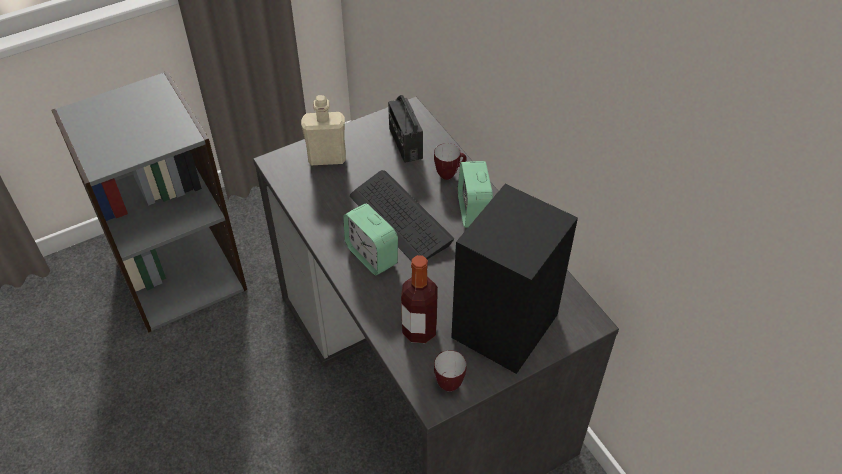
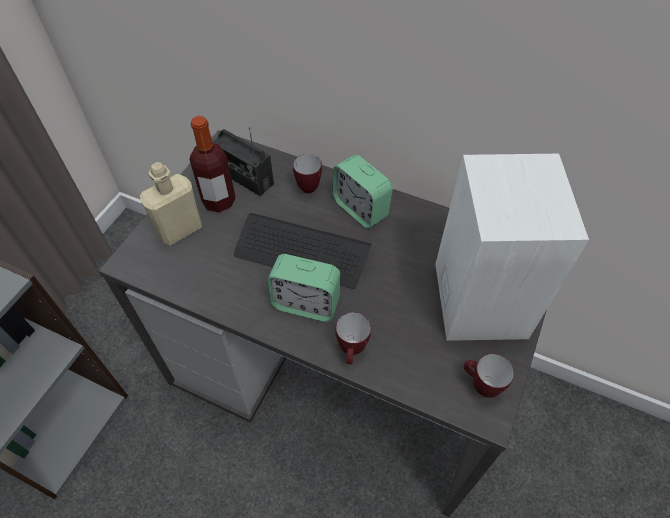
camera: 35 degrees left, 5 degrees up
bottle [401,255,438,343] -> bottle moved to [189,116,236,213]
black speaker [451,184,578,374] -> white speaker [435,154,589,341]
none -> mug [336,312,371,365]

